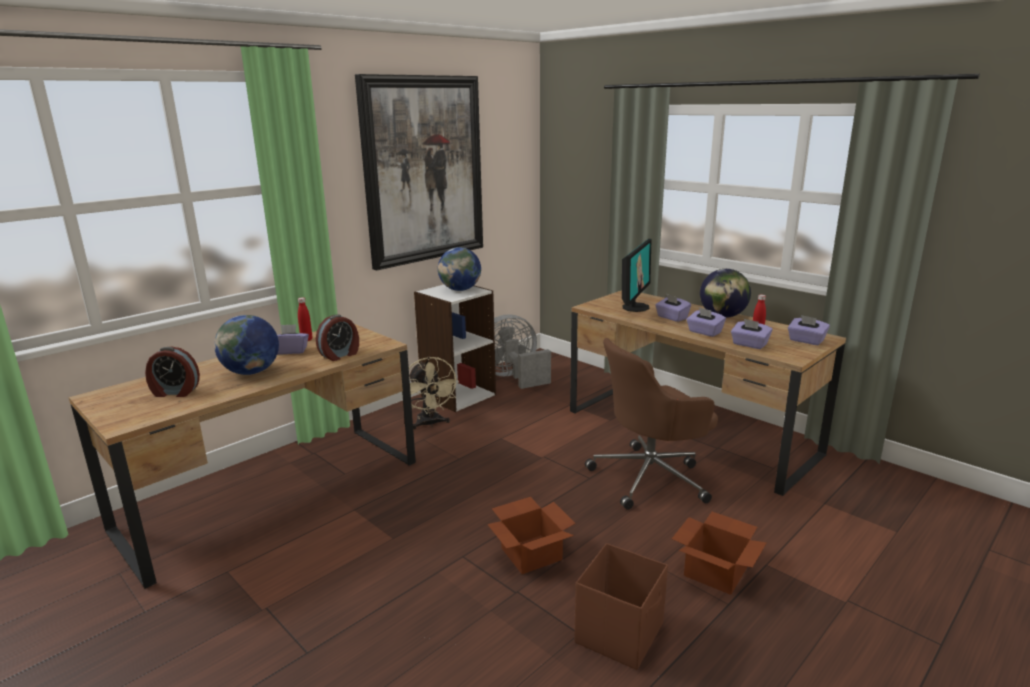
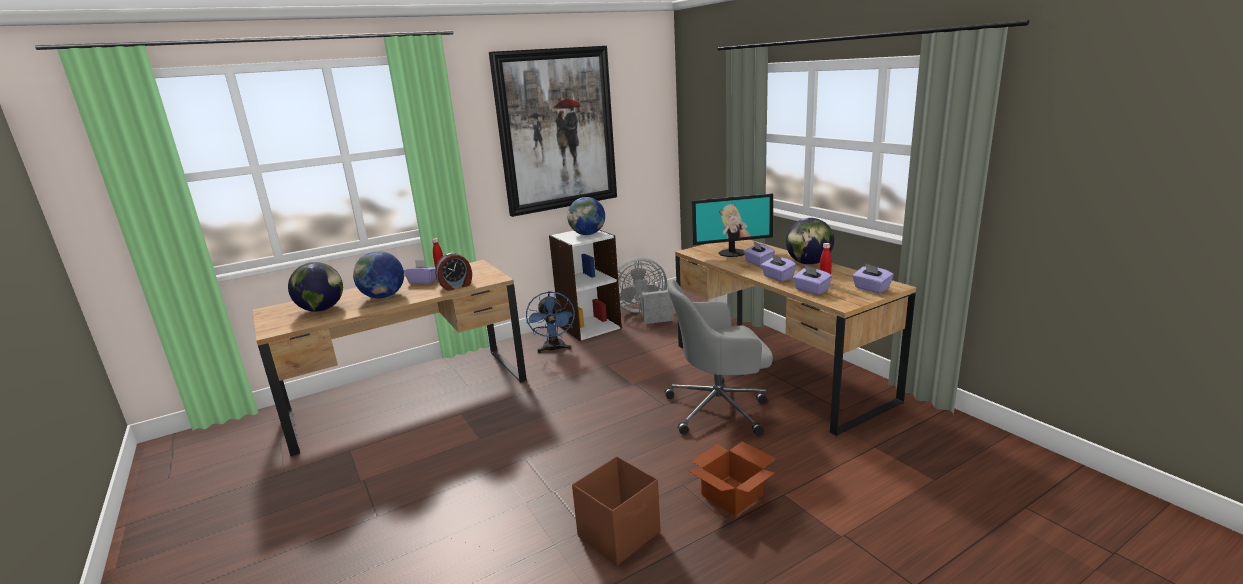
camera: 15 degrees right, 0 degrees up
alarm clock [145,346,200,397] -> globe [288,262,343,312]
beige fan [402,357,459,429] -> blue fan [526,291,575,353]
cardboard box [487,497,576,574] -> none
brown office chair [585,338,718,510] -> grey office chair [665,279,773,436]
monitor [622,239,652,312] -> monitor turned 45 degrees clockwise [691,193,773,257]

